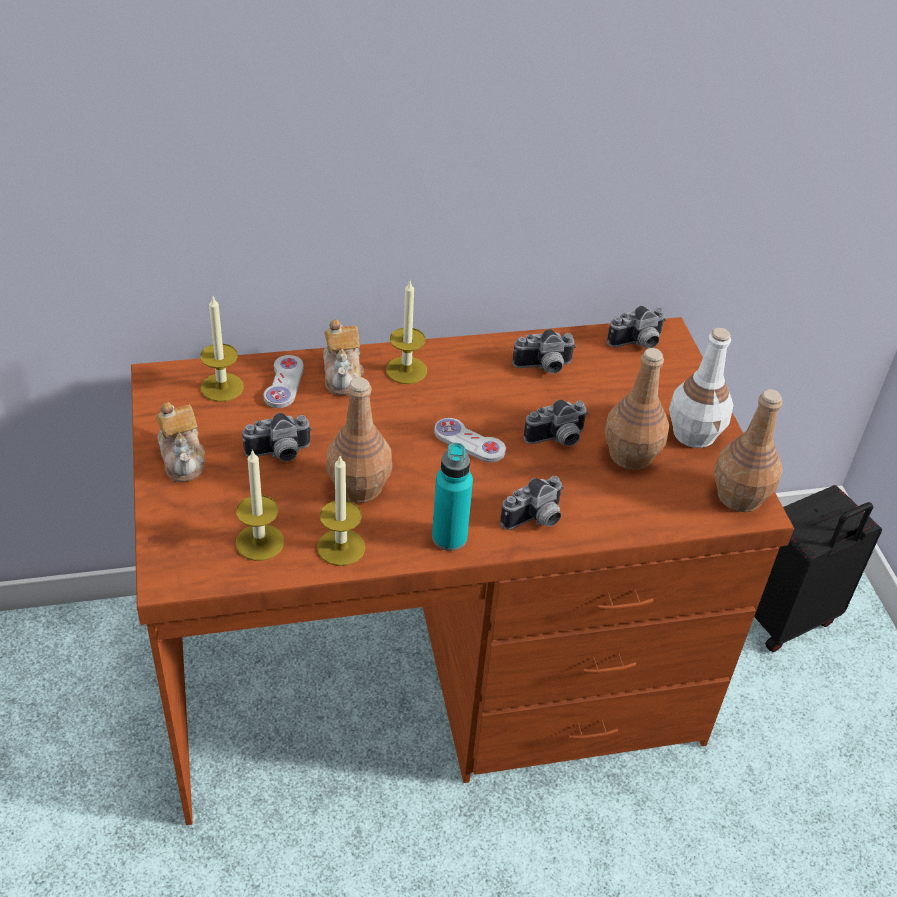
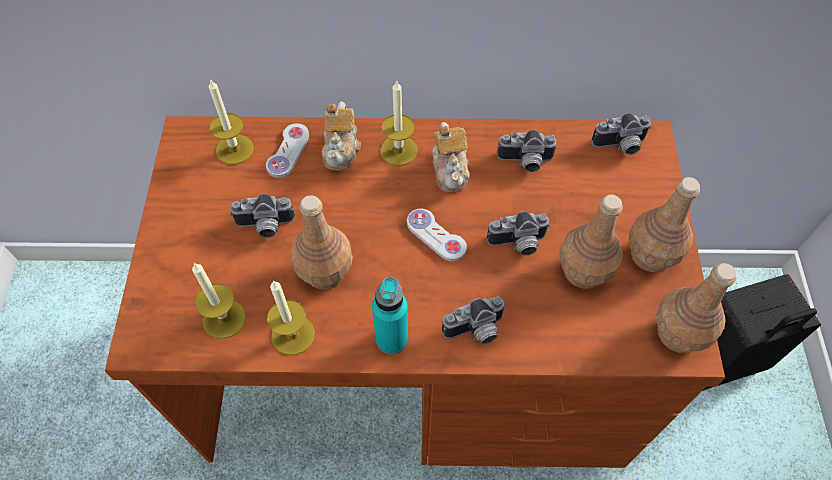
camera: 15 degrees right, 15 degrees up
teapot [155,402,205,482] -> teapot moved to [432,122,470,192]
white bottle [669,328,733,448] -> brown bottle [629,177,700,272]

